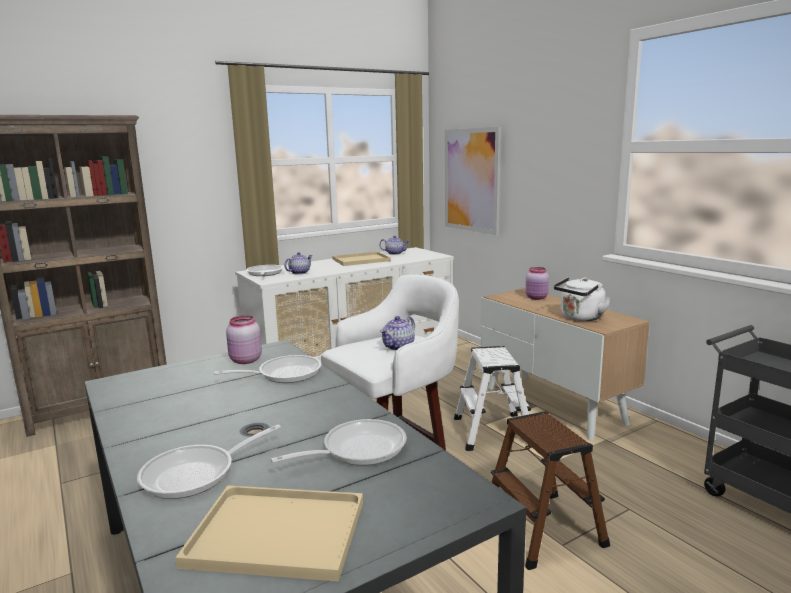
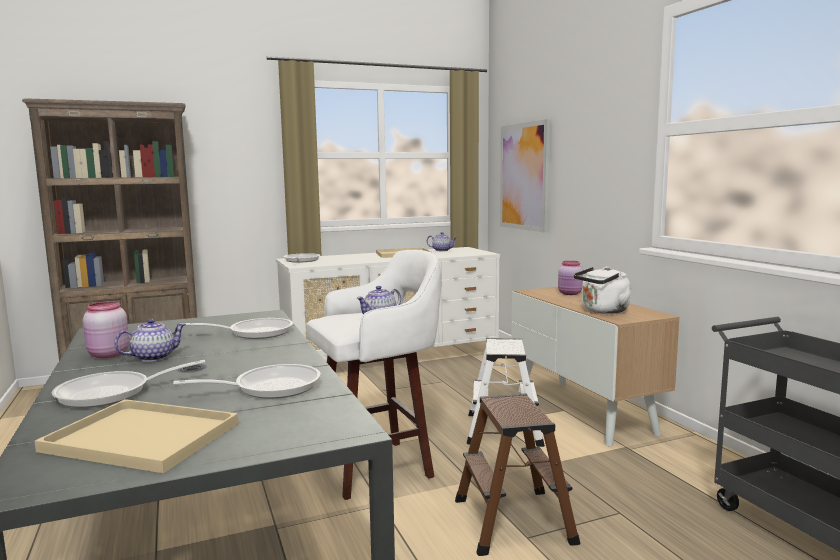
camera: 10 degrees right, 5 degrees down
pink jar [226,315,262,364] -> pink jar moved to [83,301,129,358]
teapot [284,252,313,274] -> teapot moved to [115,319,186,362]

